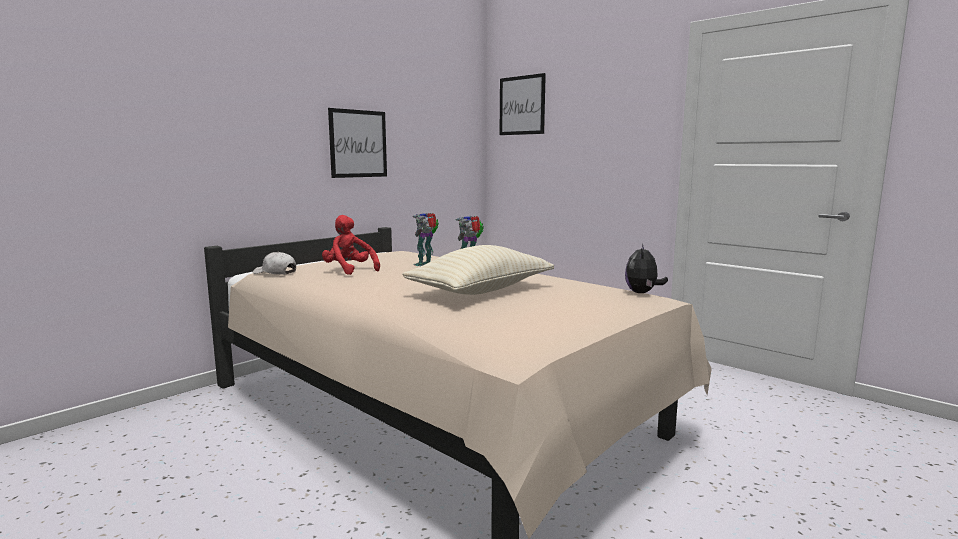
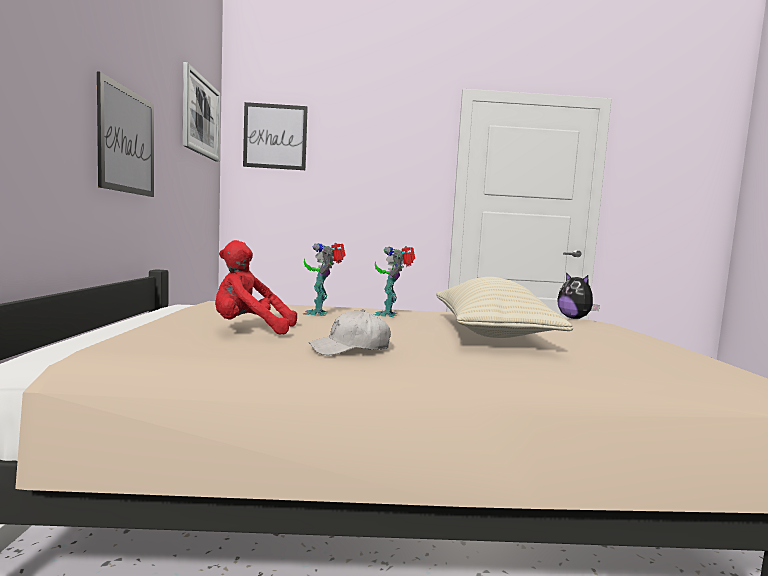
camera: 45 degrees left, 5 degrees down
white cap [253,251,296,275] -> white cap moved to [309,309,391,355]
none -> picture [183,62,220,162]

